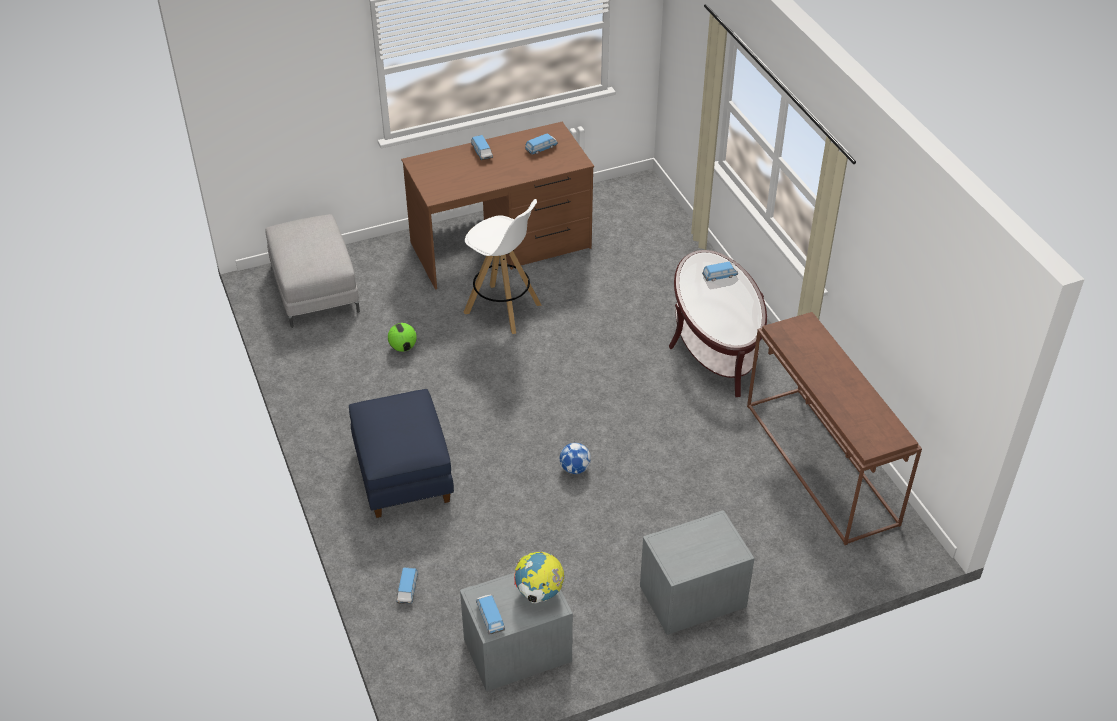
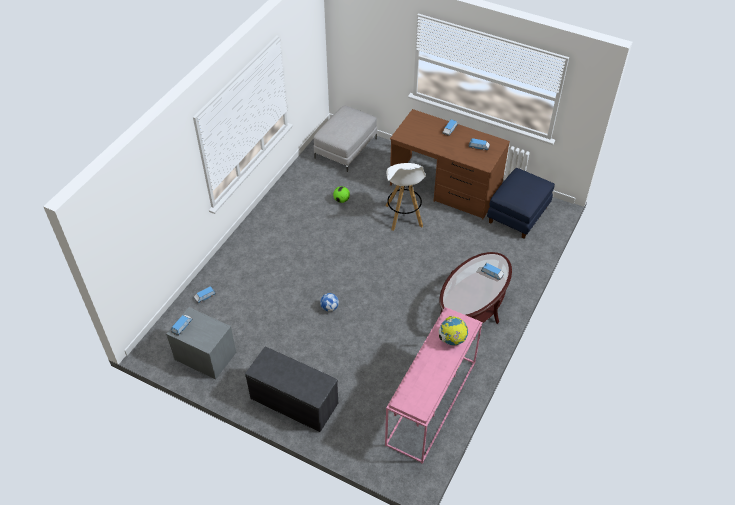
camera: 50 degrees right, 5 degrees up
blue ottoman [349,389,454,518] -> blue ottoman moved to [487,168,555,238]
globe [514,552,564,603] -> globe moved to [439,316,468,345]
grey nightstand [640,510,755,635] -> grey bench [245,347,338,432]
brown console table [747,312,922,545] -> pink console table [385,307,482,464]

